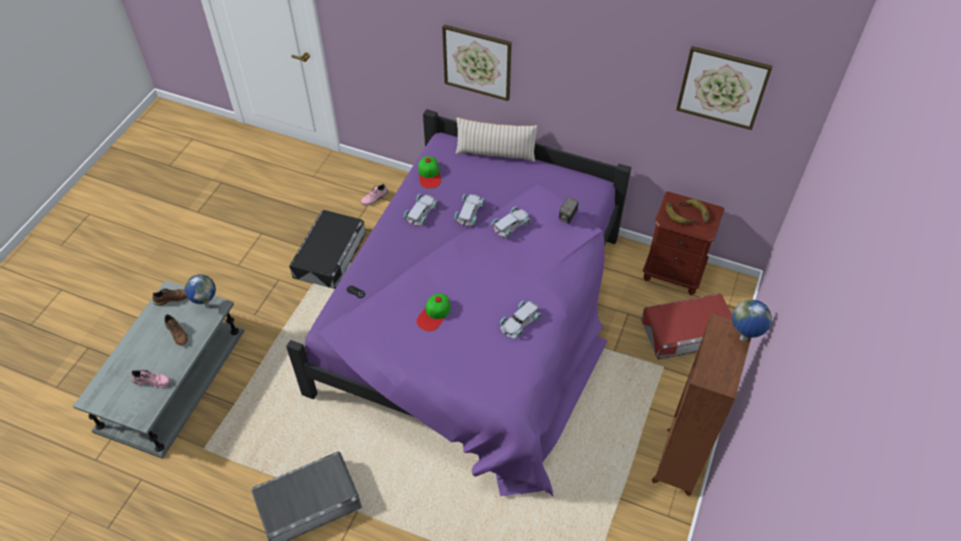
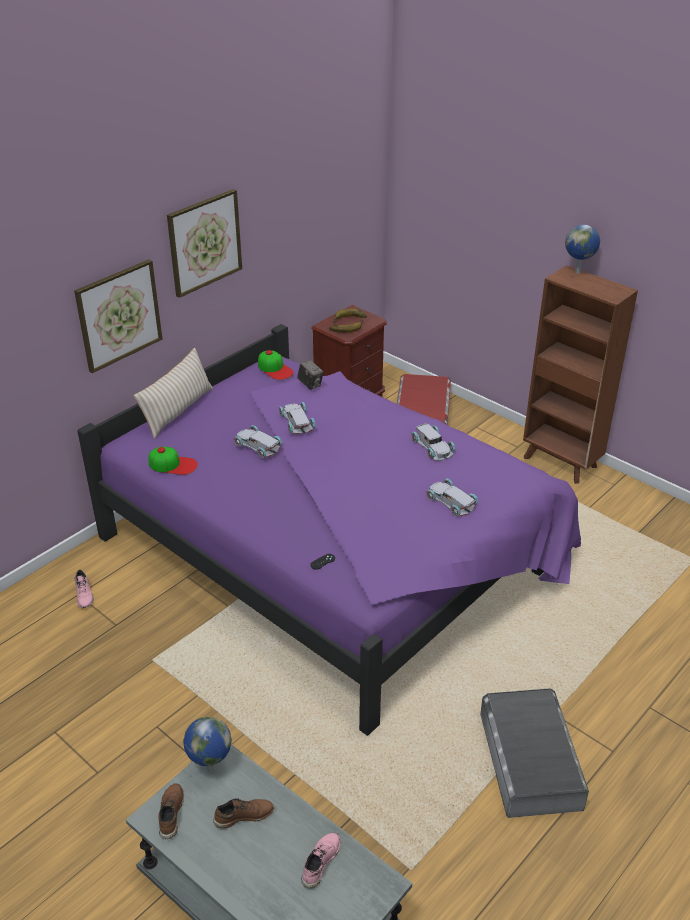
camera: 70 degrees left, 15 degrees down
black storage box [289,210,366,289] -> none
white toy car [404,194,438,226] -> white toy car moved to [426,478,478,517]
cap [416,294,450,331] -> cap moved to [258,350,294,380]
picture [676,46,773,130] -> picture moved to [167,189,242,298]

